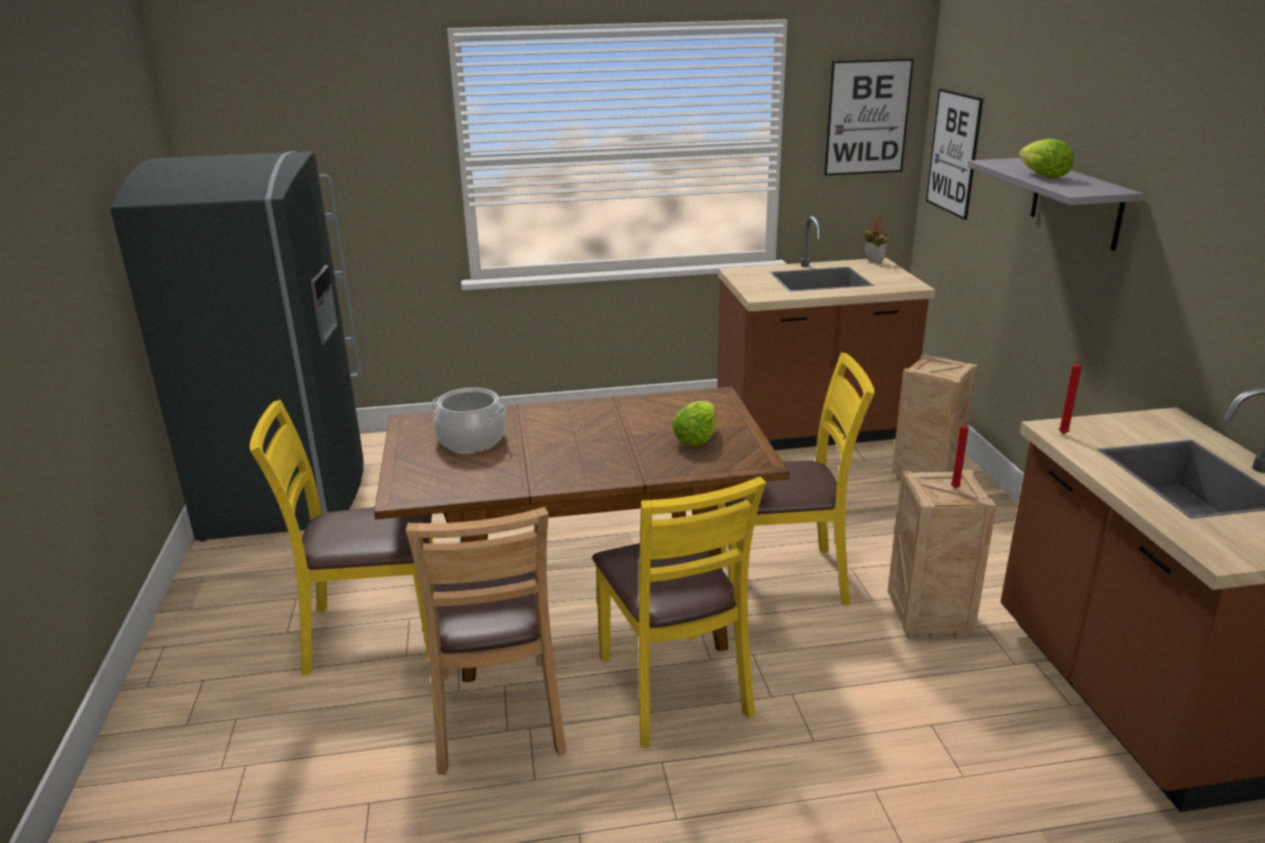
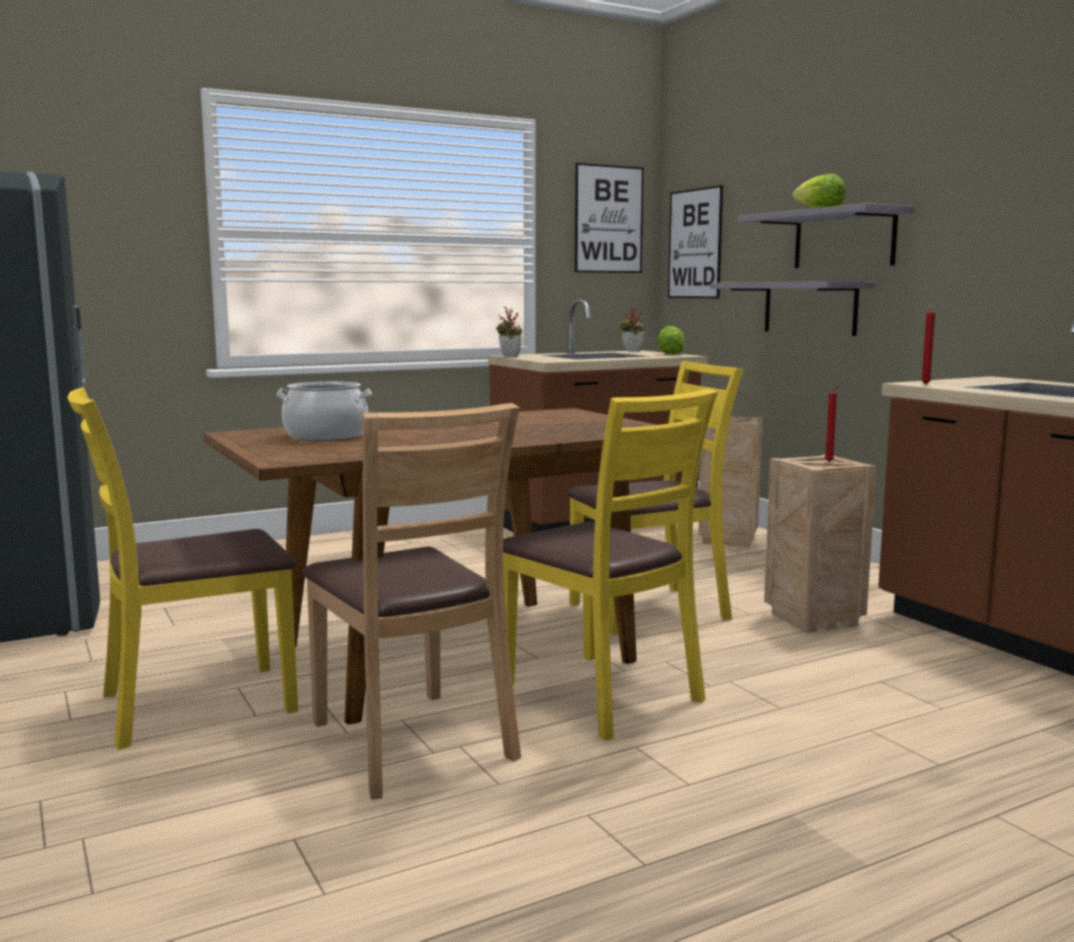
camera: 20 degrees left, 15 degrees down
lettuce [672,401,716,446] -> lettuce moved to [657,326,685,355]
none -> potted plant [496,307,522,357]
none -> grey shelf [710,281,875,336]

